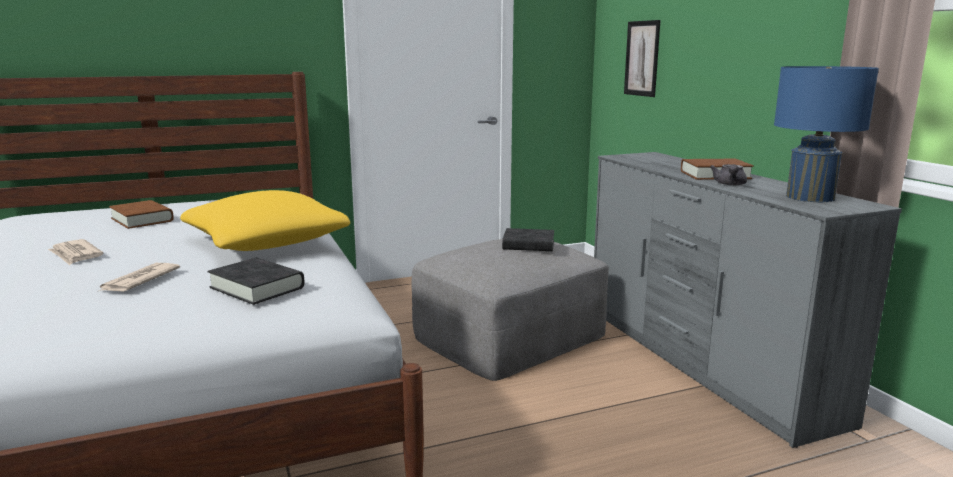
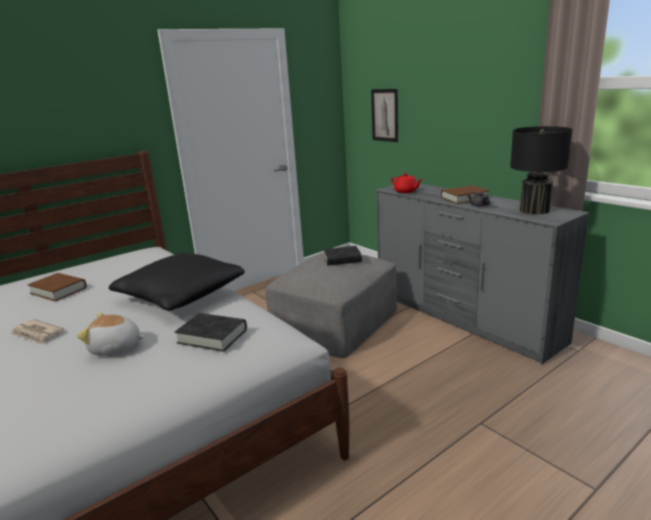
camera: 15 degrees left, 5 degrees up
newspaper [99,263,180,292] -> plush toy [77,313,145,355]
yellow pillow [180,190,350,251] -> black pillow [109,252,245,311]
blue table lamp [774,66,879,202] -> black table lamp [510,126,573,214]
none -> red teapot [391,173,423,193]

